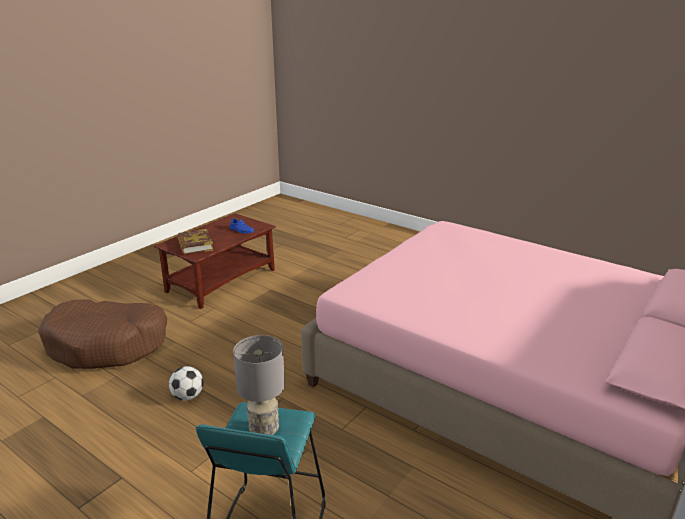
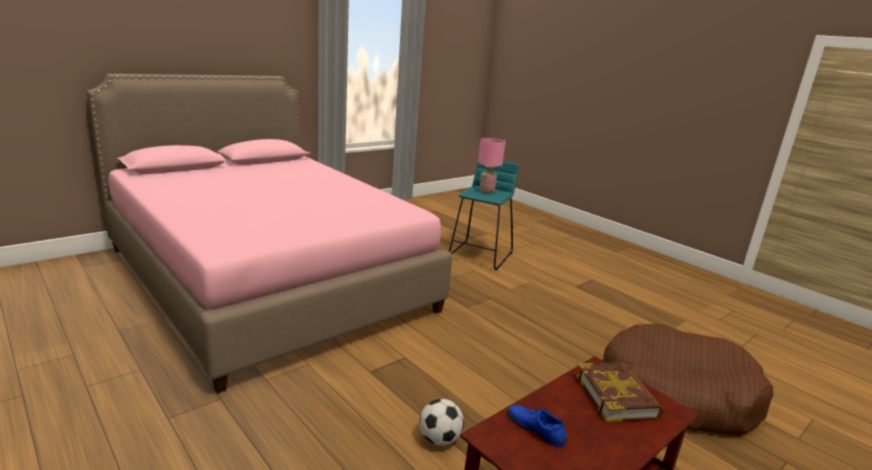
camera: 170 degrees left, 5 degrees down
football [169,366,204,401] -> football moved to [420,399,464,446]
grey table lamp [233,335,285,435] -> pink table lamp [478,138,505,193]

